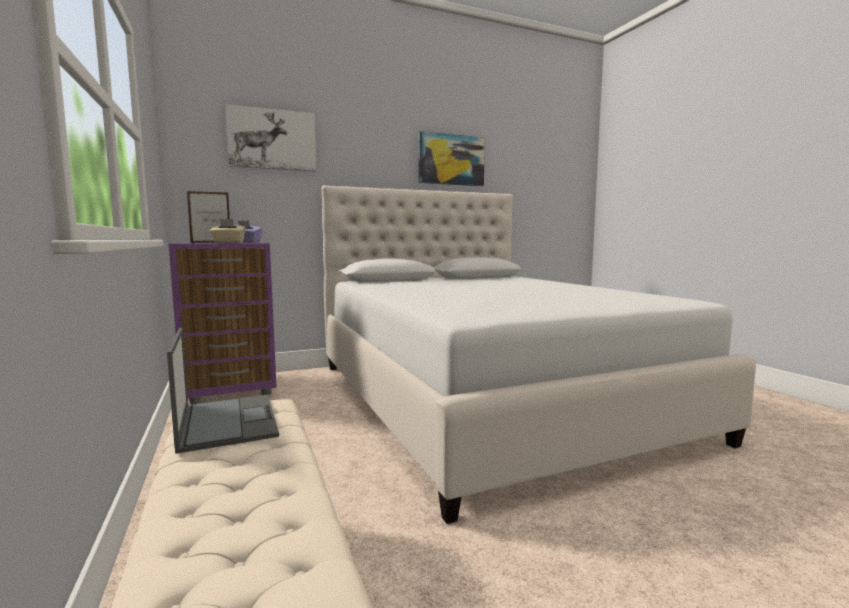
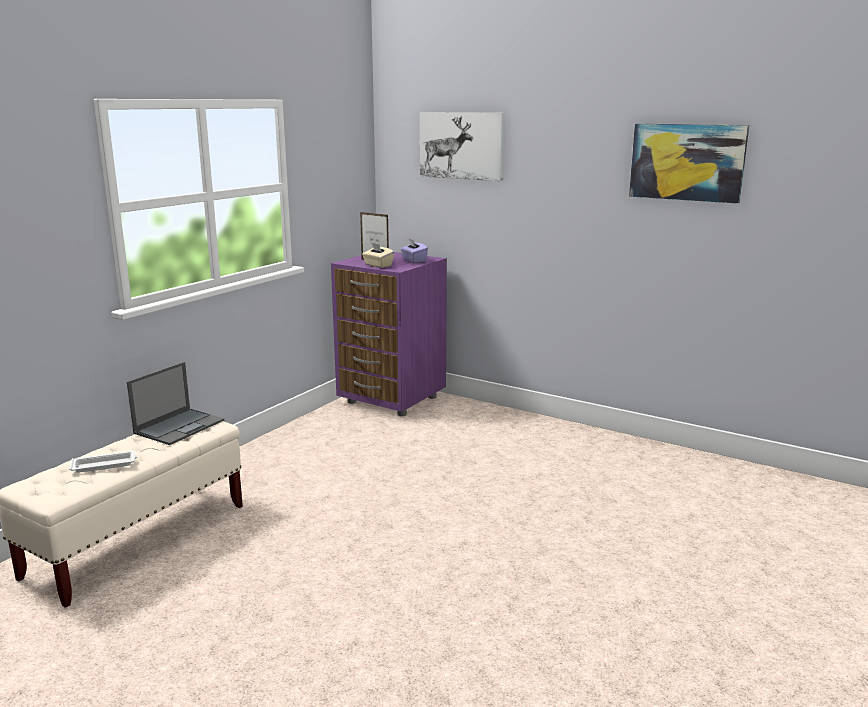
camera: 55 degrees right, 10 degrees up
white bed [321,186,756,524] -> none
none -> white tray [69,451,138,473]

